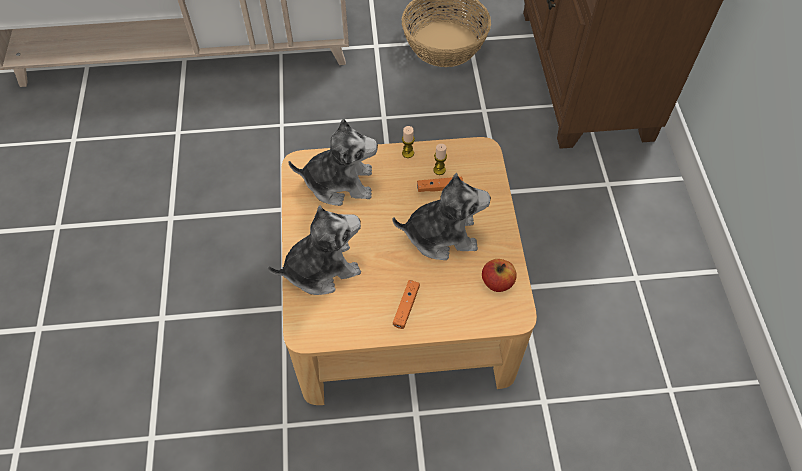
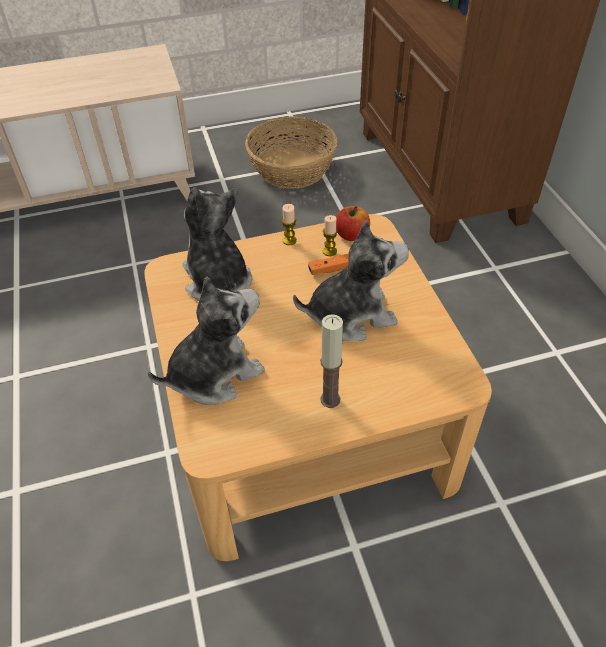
camera: 10 degrees left, 10 degrees down
plush toy [288,119,378,206] -> plush toy turned 105 degrees counterclockwise [182,188,252,301]
orange game controller [393,280,420,329] -> candle [320,314,343,408]
apple [482,259,517,292] -> apple moved to [336,206,370,241]

